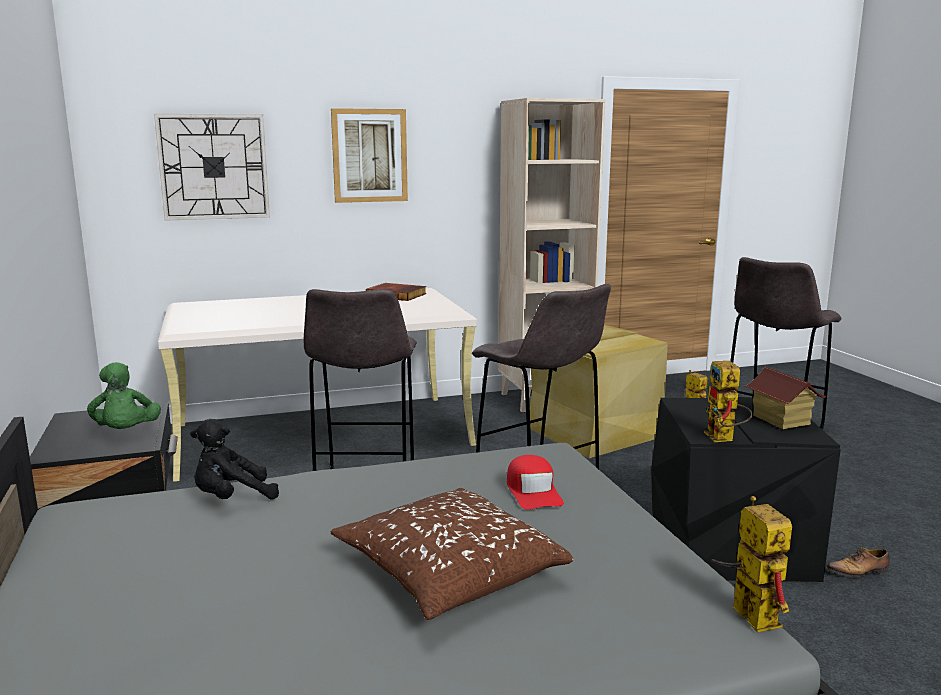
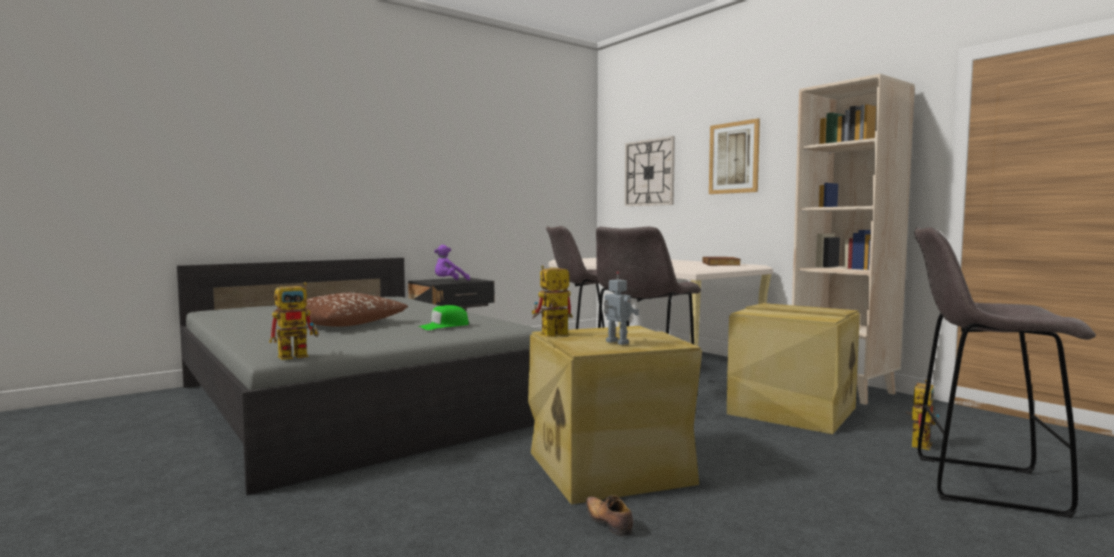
camera: 70 degrees right, 10 degrees down
green plush toy [87,362,161,429] -> purple plush toy [434,245,470,280]
black plush toy [190,419,279,500] -> none
red cap [507,455,564,510] -> green cap [418,305,469,330]
black storage box [651,397,841,582] -> beige storage box [528,326,702,504]
toy house [745,367,827,429] -> toy robot [604,271,639,345]

